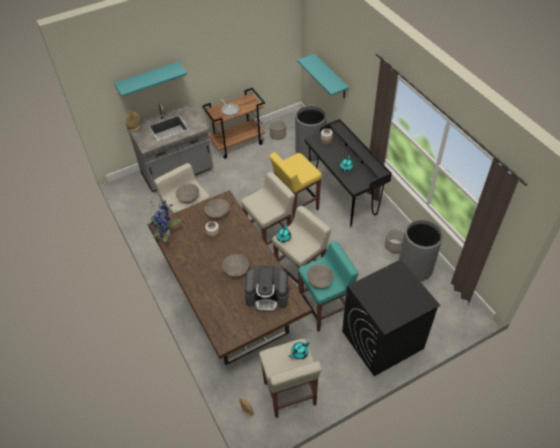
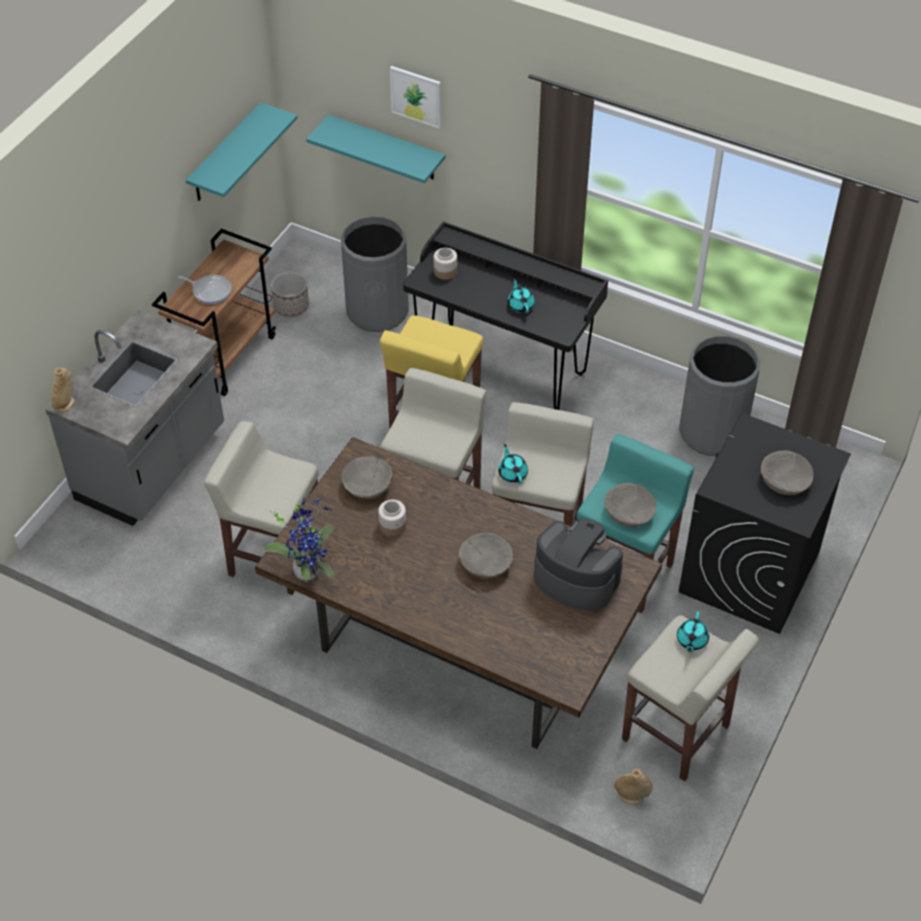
camera: 35 degrees left, 0 degrees up
turquoise shelf [114,62,187,97] -> turquoise shelf moved to [186,102,298,201]
beige bowl [176,184,199,203] -> beige bowl moved to [761,451,814,495]
coffee machine [245,266,289,312] -> coffee machine turned 120 degrees counterclockwise [534,518,623,611]
planter [385,229,404,253] -> none
none -> picture [390,66,441,129]

